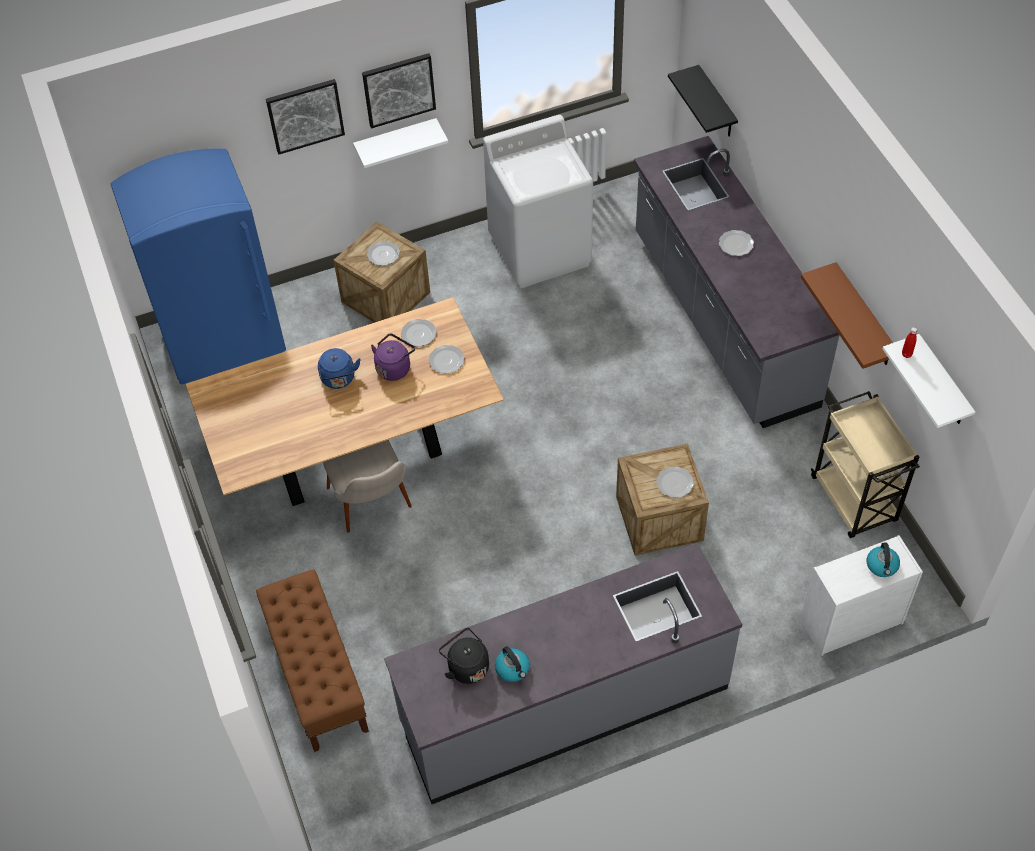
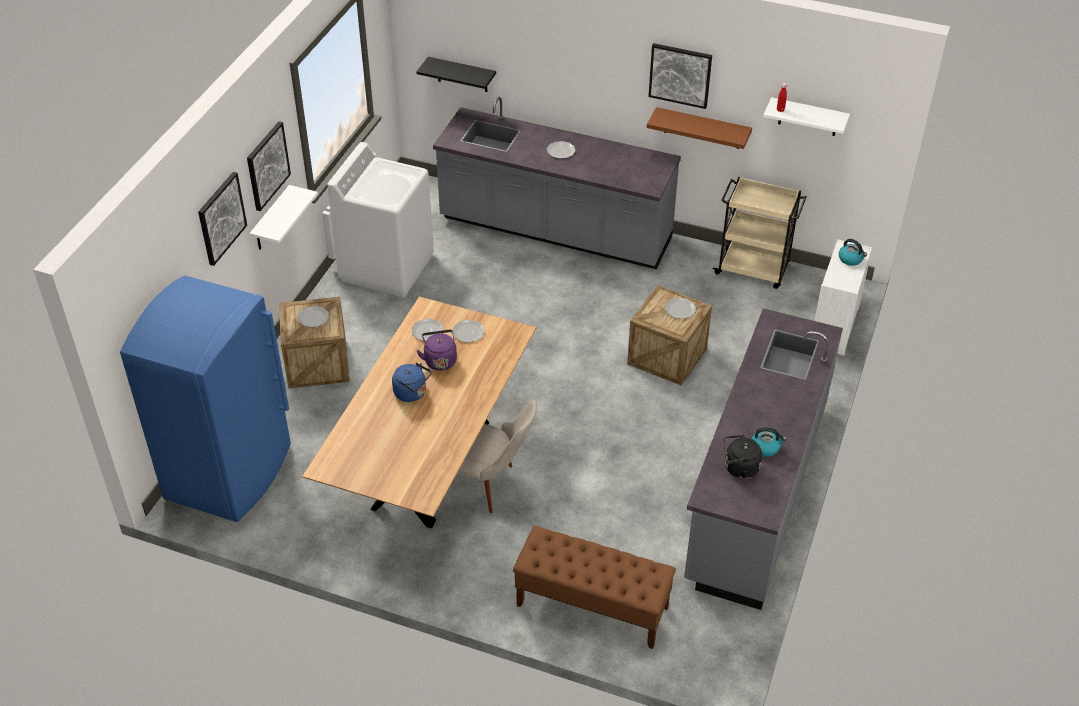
camera: 50 degrees left, 10 degrees down
none -> picture [648,43,712,109]

